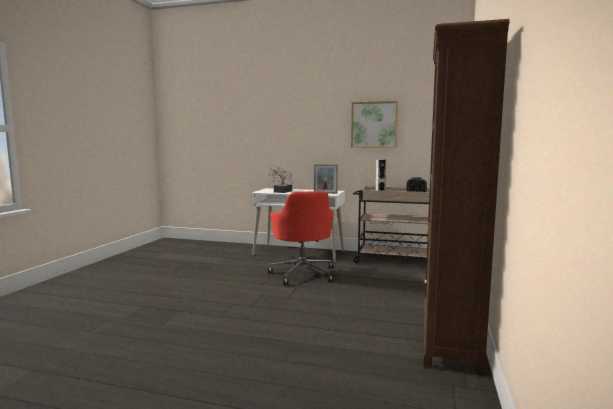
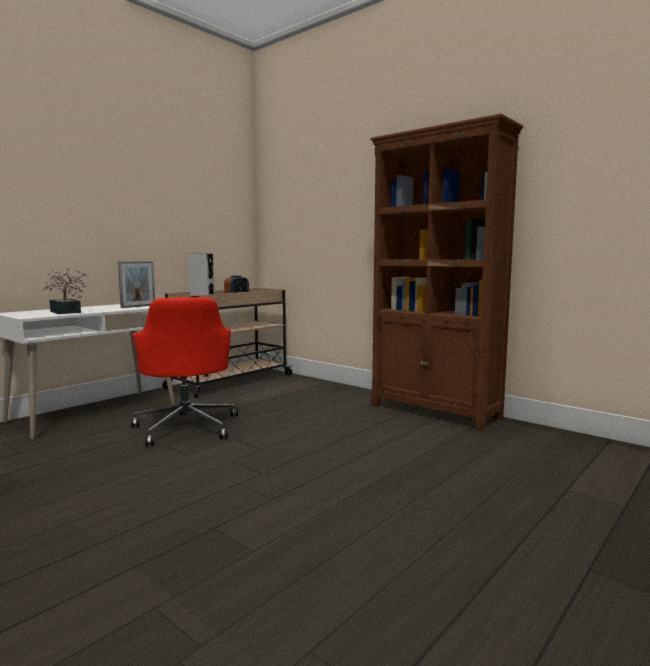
camera: 65 degrees left, 0 degrees up
red office chair [267,191,334,285] -> red office chair turned 60 degrees clockwise [131,297,238,446]
picture [351,101,398,148] -> none

